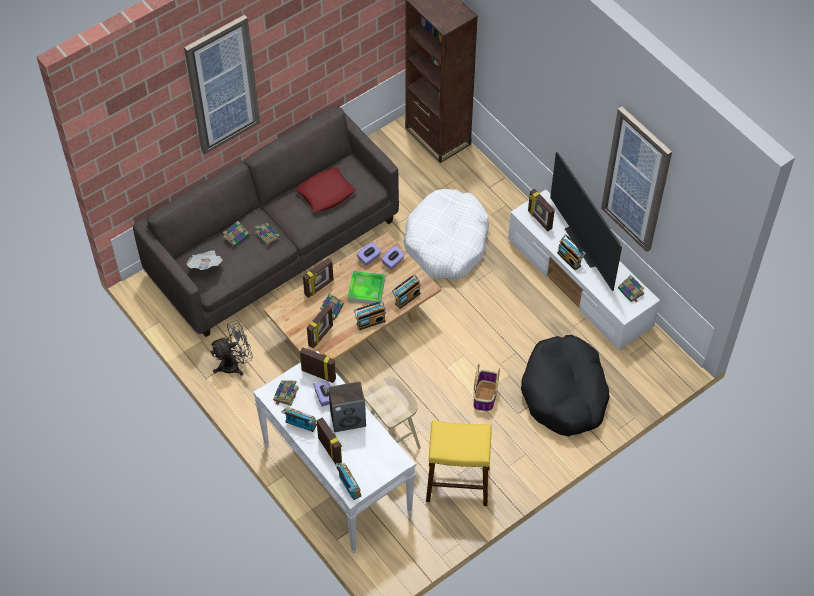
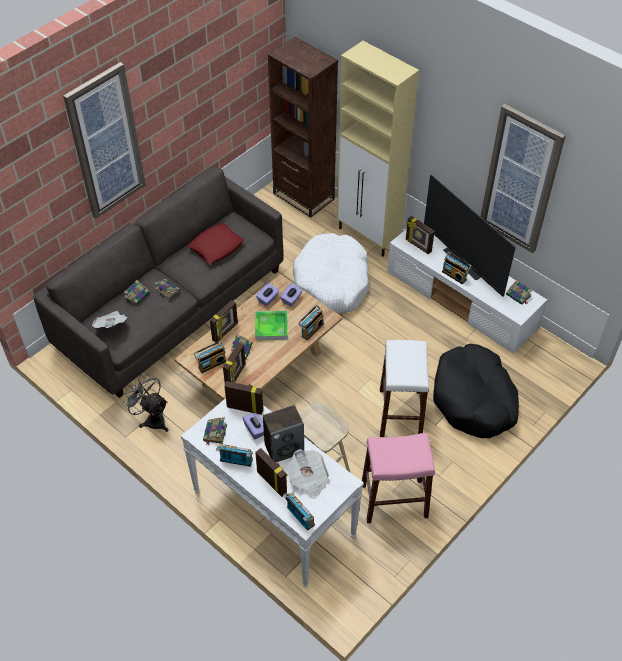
camera: 10 degrees left, 5 degrees down
grey fan [210,320,253,375] -> grey fan turned 105 degrees counterclockwise [122,374,168,432]
radio [354,301,386,330] -> radio moved to [194,341,226,373]
yellow stool [426,420,491,506] -> pink stool [362,433,435,524]
basket [474,364,500,411] -> white stool [380,340,429,437]
none -> newspaper [287,449,330,499]
none -> beige cabinet [336,41,419,257]

